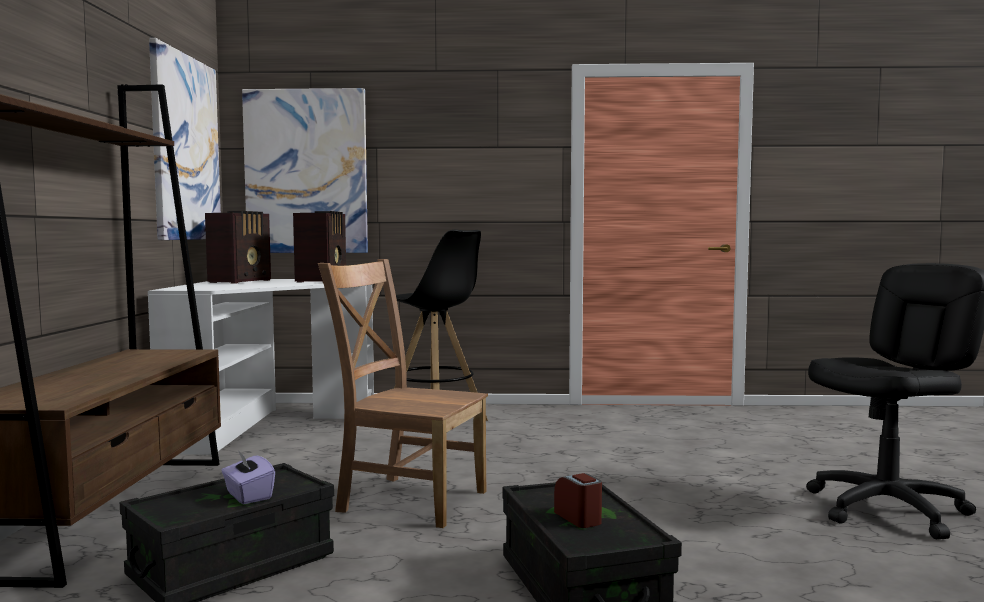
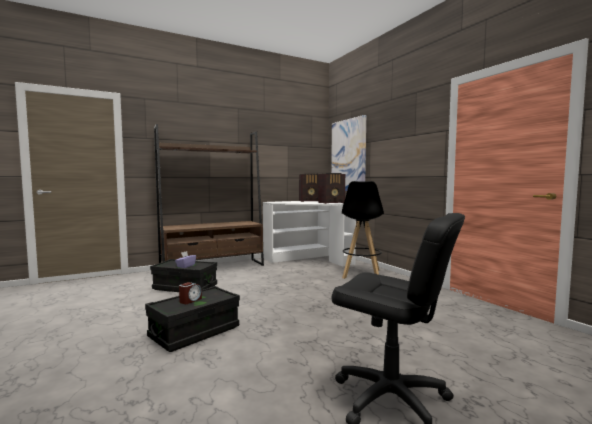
camera: 60 degrees right, 0 degrees up
picture [149,38,221,240] -> none
brown chair [318,259,488,528] -> none

